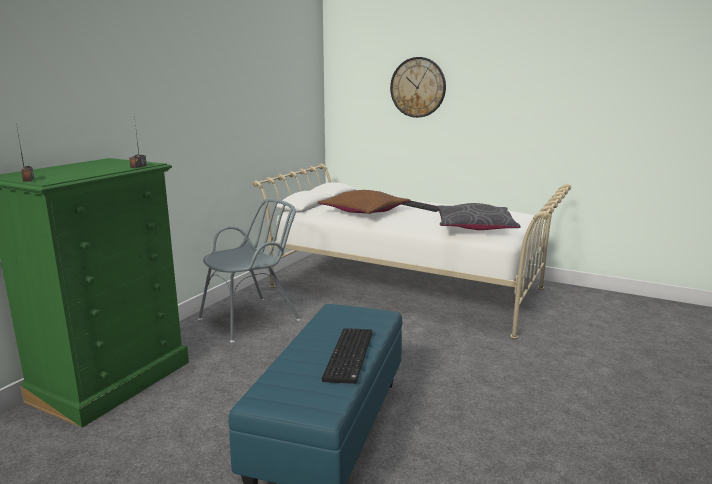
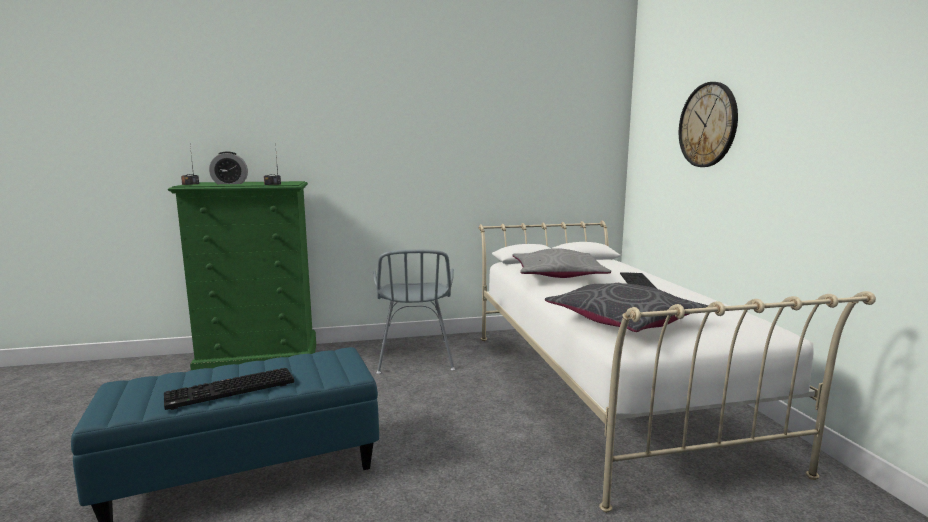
camera: 50 degrees right, 5 degrees down
grey chair [198,199,301,343] -> grey chair turned 75 degrees clockwise [373,249,455,374]
brown pillow [317,190,410,214] -> grey pillow [512,248,611,278]
none -> alarm clock [209,152,248,184]

